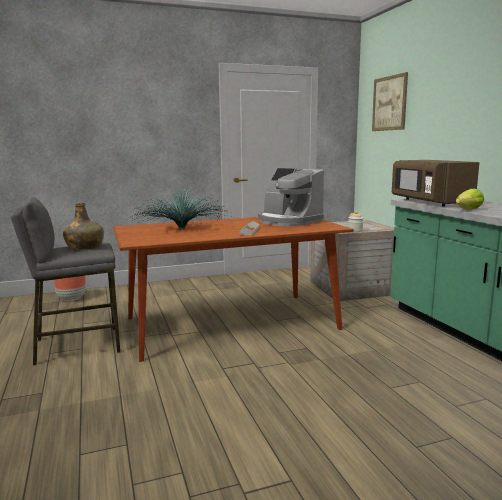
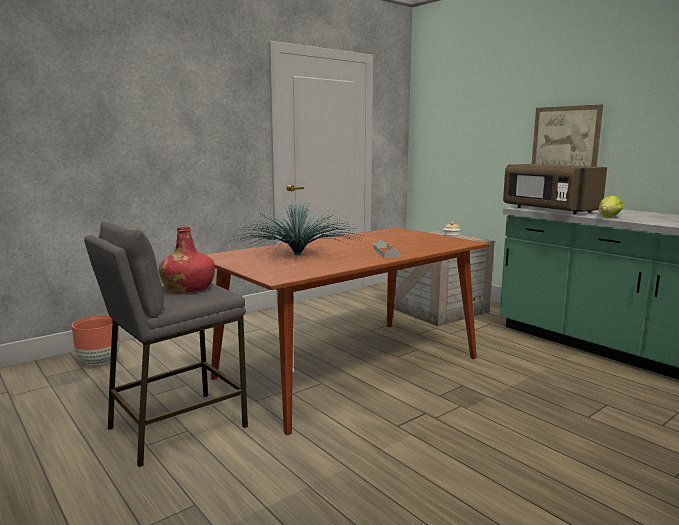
camera: 20 degrees left, 0 degrees up
green bottle [63,203,104,249] -> red bottle [159,226,215,293]
coffee machine [258,168,324,226] -> none
picture [372,72,408,131] -> picture moved to [532,104,603,167]

